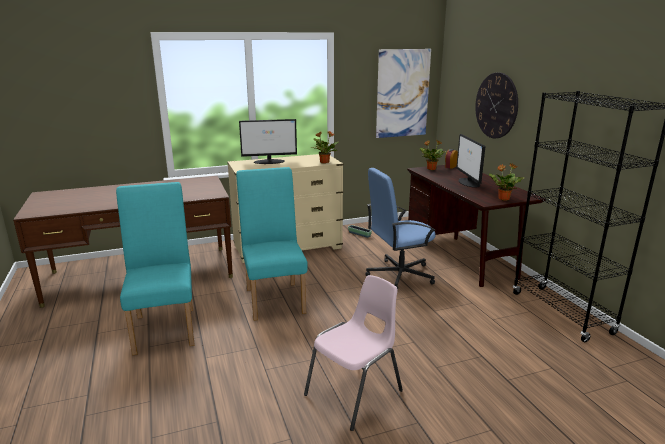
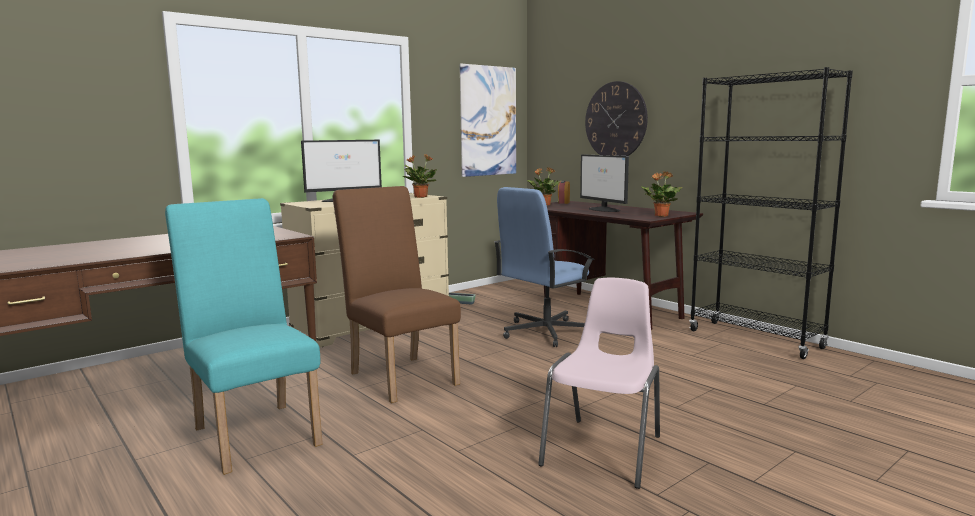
camera: 20 degrees left, 10 degrees down
turquoise chair [236,167,308,321] -> brown chair [332,186,461,403]

